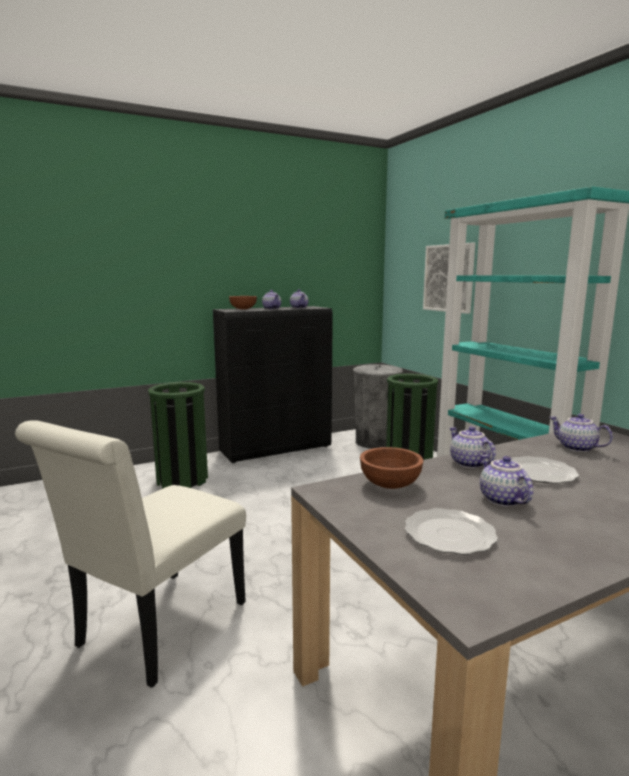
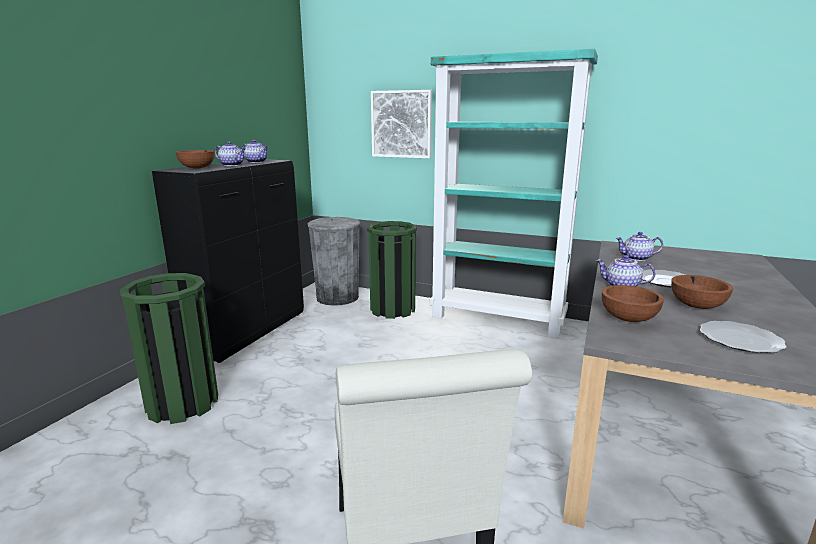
camera: 40 degrees left, 5 degrees up
teapot [480,455,533,507] -> brown bowl [671,275,733,309]

